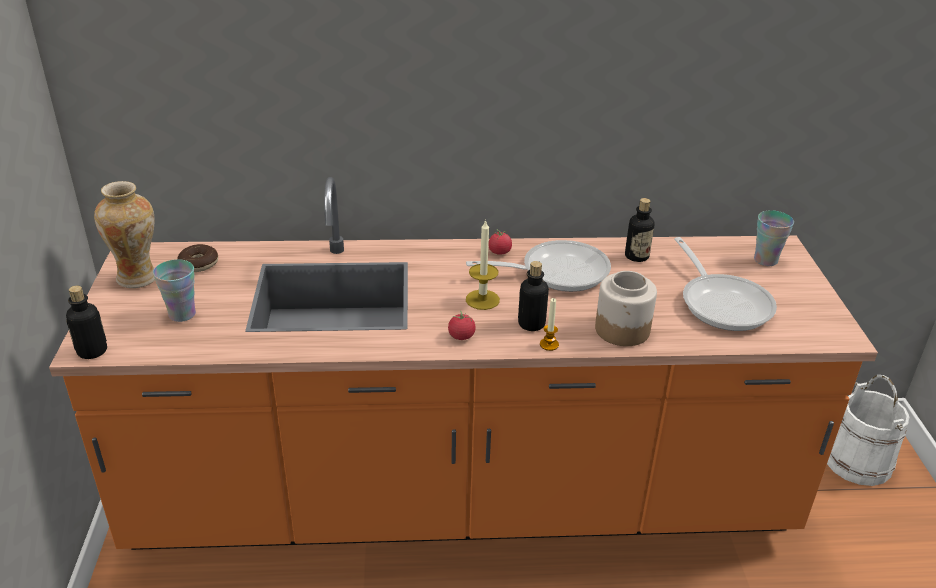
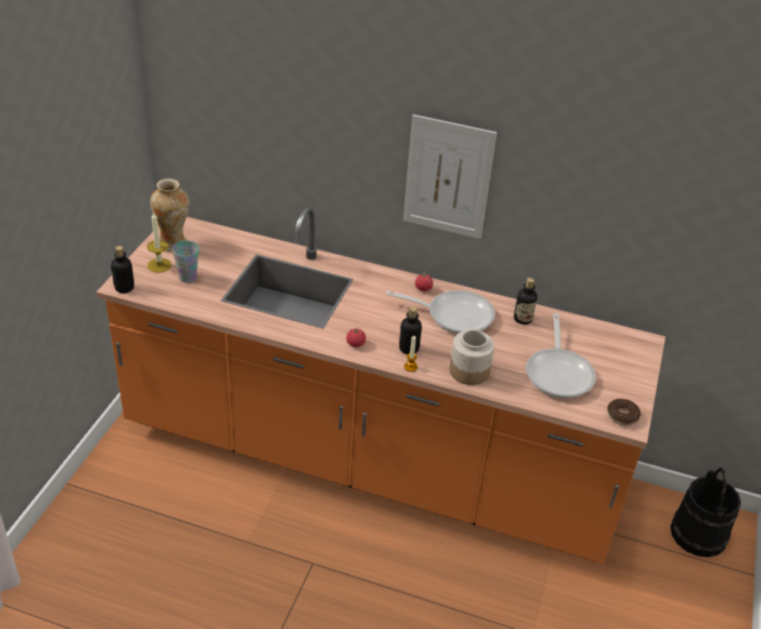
camera: 20 degrees right, 5 degrees up
donut [177,244,218,272] -> donut moved to [607,399,641,426]
candle [466,220,500,310] -> candle moved to [147,213,172,273]
cup [754,210,794,266] -> none
white bucket [827,375,909,486] -> black bucket [670,468,741,557]
none -> picture [403,114,497,239]

